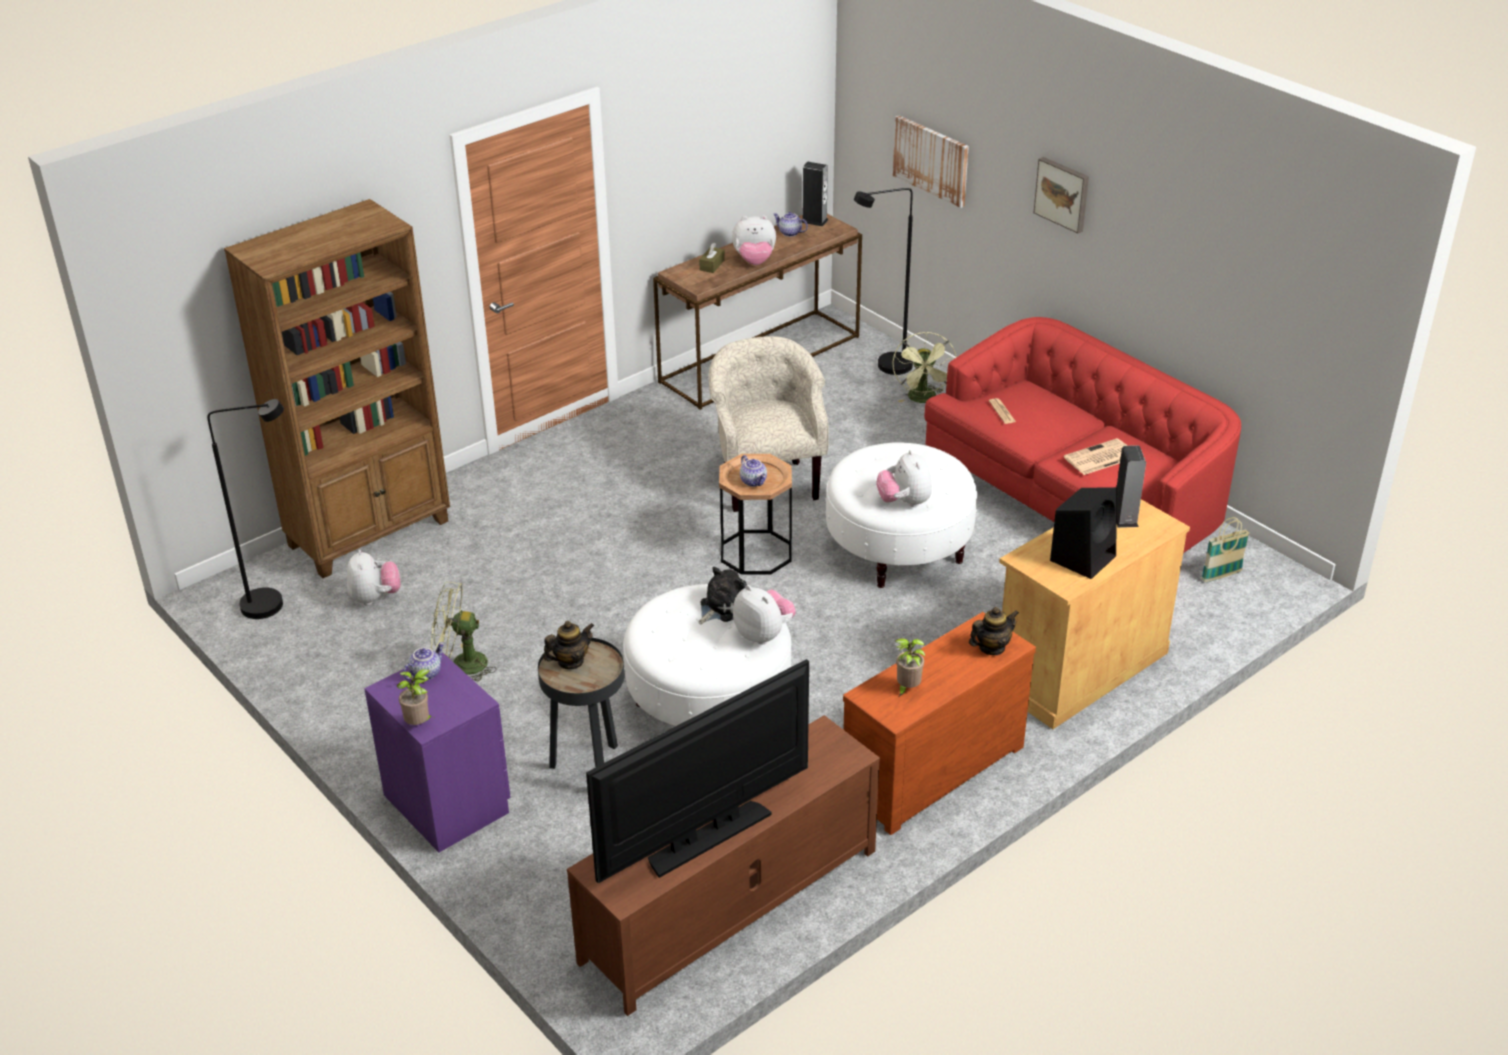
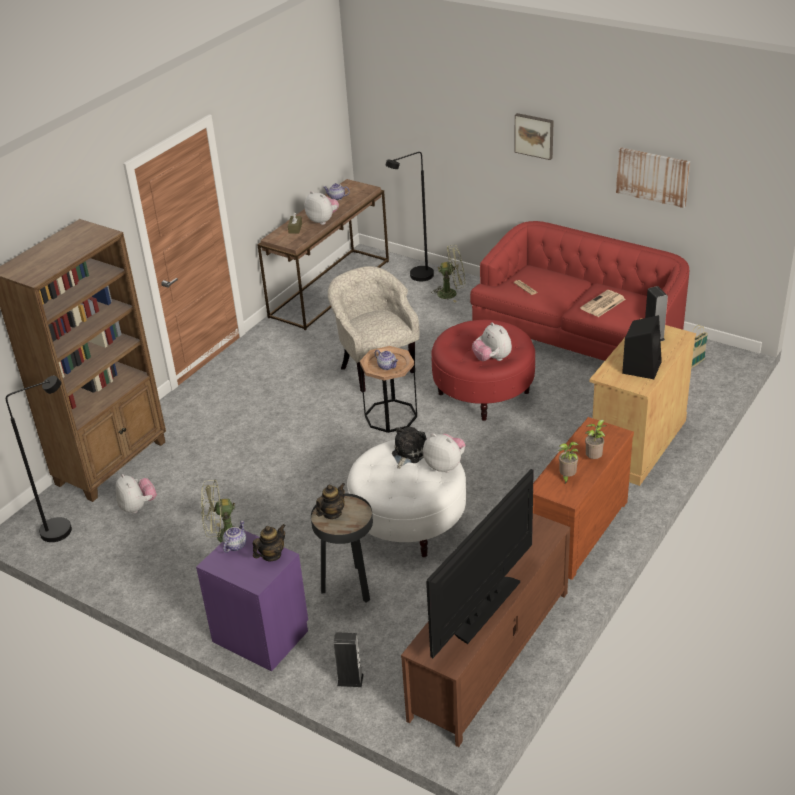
camera: 15 degrees left, 0 degrees up
potted plant [397,669,433,725] -> potted plant moved to [585,420,607,459]
plush toy [732,215,776,265] -> plush toy turned 120 degrees counterclockwise [305,191,339,225]
speaker [802,162,828,226] -> speaker moved to [334,632,364,687]
white ottoman [825,442,977,588] -> red ottoman [431,320,535,421]
green fan [892,332,957,403] -> green fan turned 75 degrees counterclockwise [431,245,465,302]
picture [893,115,969,208] -> picture moved to [616,147,690,208]
teapot [969,607,1019,655] -> teapot moved to [253,524,286,562]

